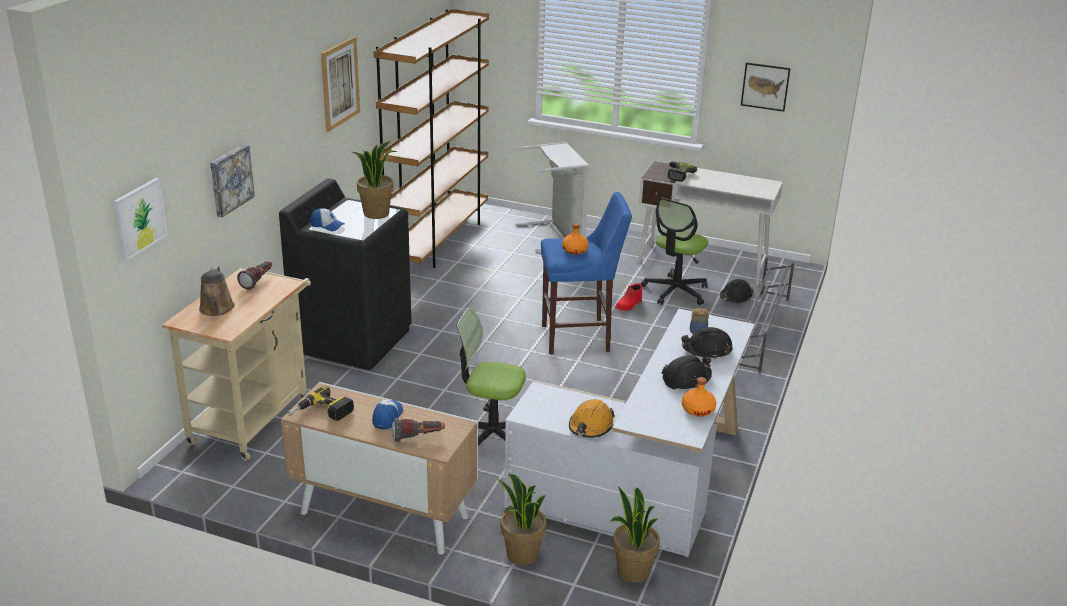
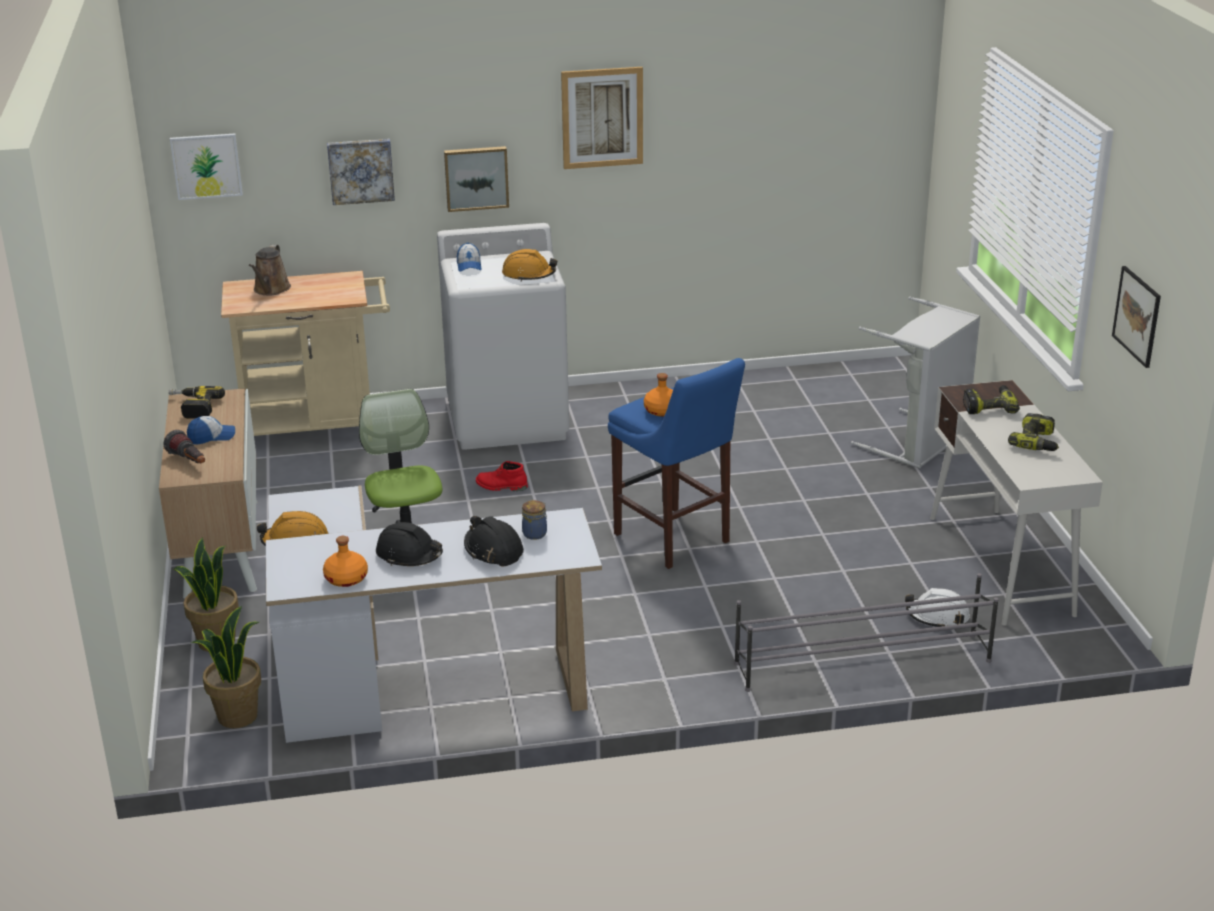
camera: 60 degrees right, 0 degrees up
brown watering can [199,266,235,316] -> brown watering can turned 45 degrees counterclockwise [249,245,291,296]
flashlight [237,261,272,290] -> none
black washing machine [279,178,412,370] -> white washing machine [437,223,569,450]
potted plant [352,141,397,219] -> orange hard hat [502,249,557,282]
brown bookcase [374,9,489,268] -> none
red boot [615,283,642,311] -> red boot moved to [476,461,528,491]
office chair [641,197,708,305] -> none
black hard hat [719,279,754,303] -> white hard hat [905,588,970,627]
none -> picture [444,146,509,212]
none -> power drill [1008,413,1059,451]

